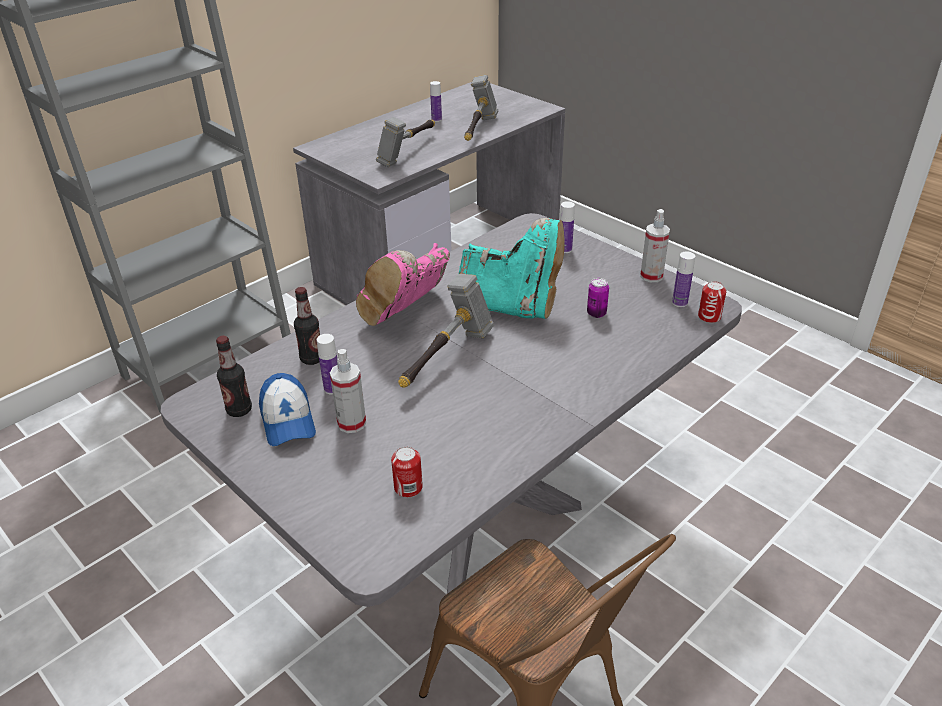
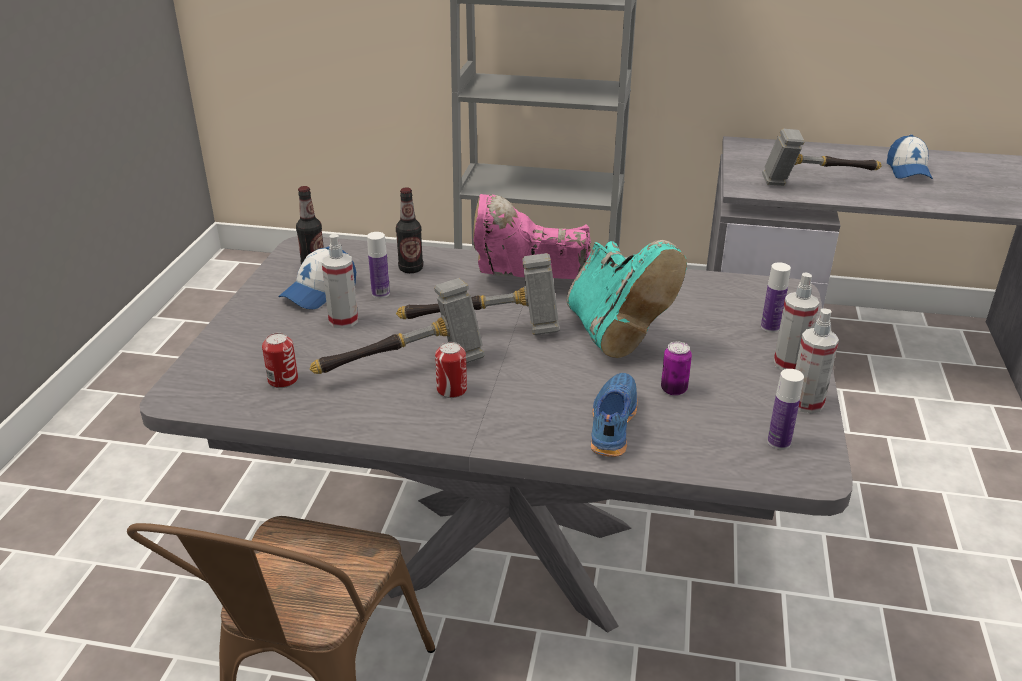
camera: 55 degrees right, 5 degrees down
bottle [430,81,442,122] -> cap [887,135,933,179]
hammer [464,75,498,141] -> hammer moved to [309,278,485,374]
can [698,281,726,323] -> can moved to [435,342,467,398]
none -> blue shoe [591,373,638,457]
none -> spray bottle [774,273,819,370]

